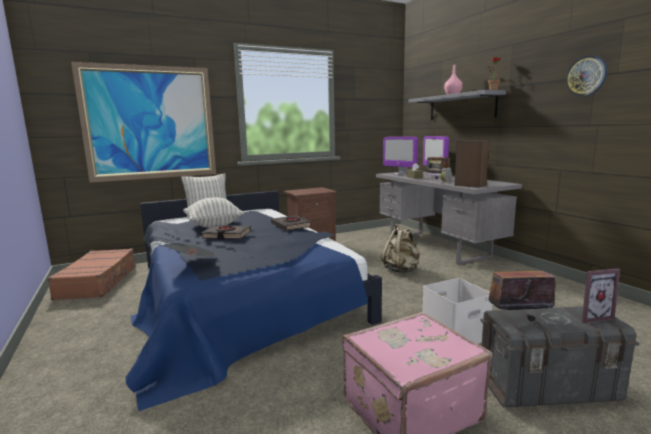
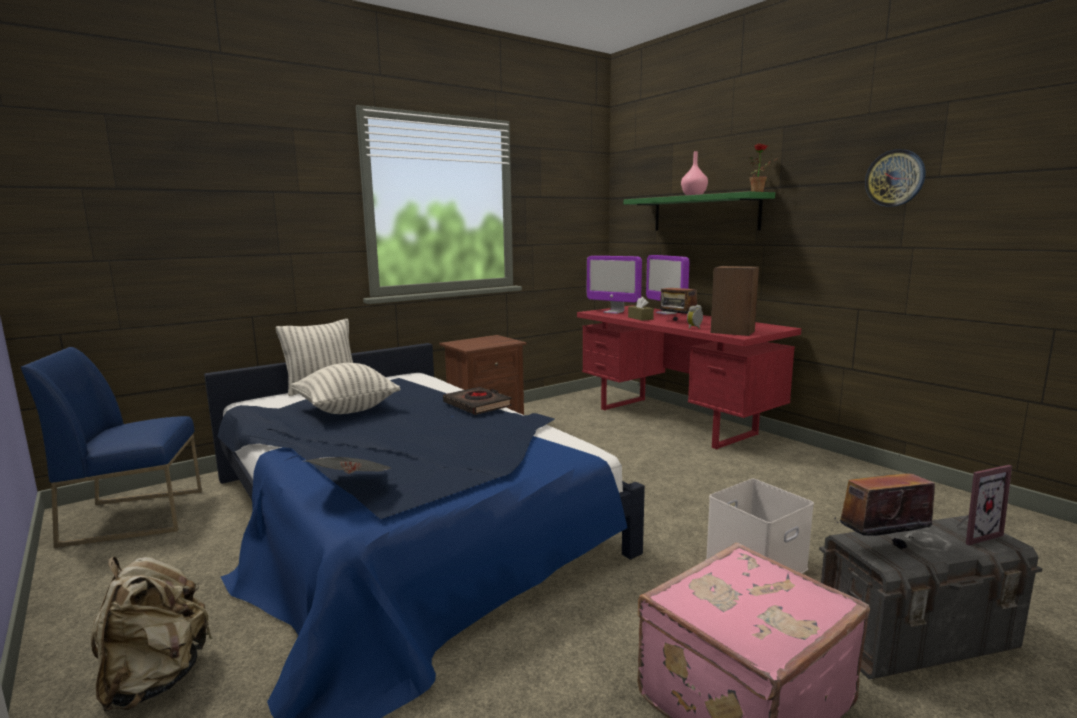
camera: 10 degrees left, 0 degrees up
brown suitcase [47,248,136,300] -> blue chair [21,347,202,548]
picture [71,62,216,183] -> none
black book [201,225,251,240] -> none
grey desk [376,172,522,265] -> red desk [577,305,801,449]
beige backpack [381,224,420,273] -> beige backpack moved to [91,556,213,711]
grey shelf [408,90,506,120] -> green shelf [624,191,775,231]

